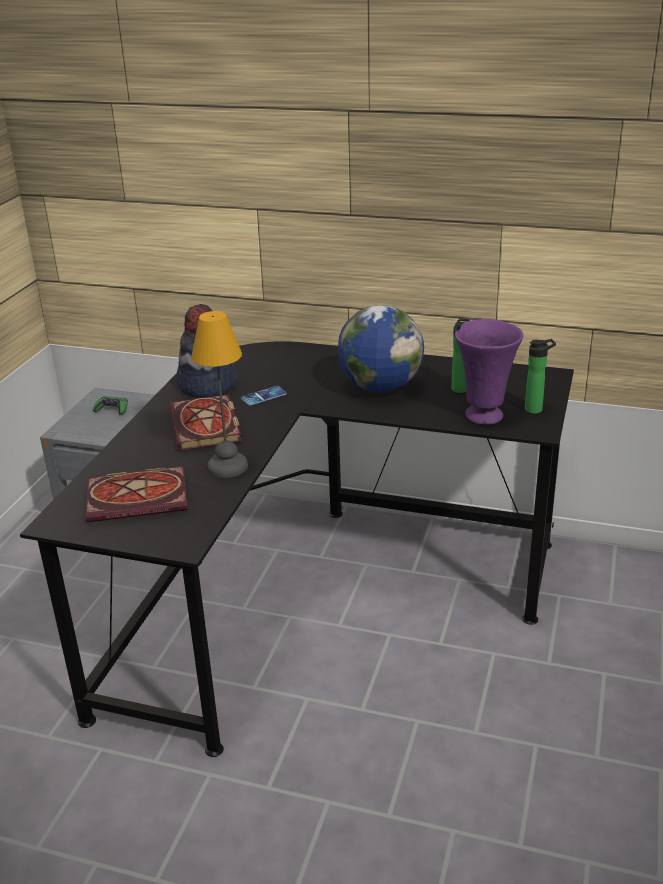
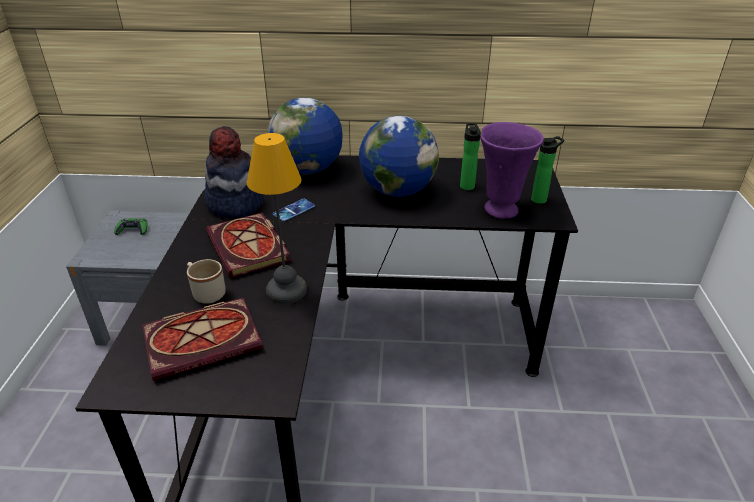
camera: 15 degrees left, 5 degrees up
none -> beige mug [187,259,226,304]
none -> globe [268,98,343,174]

